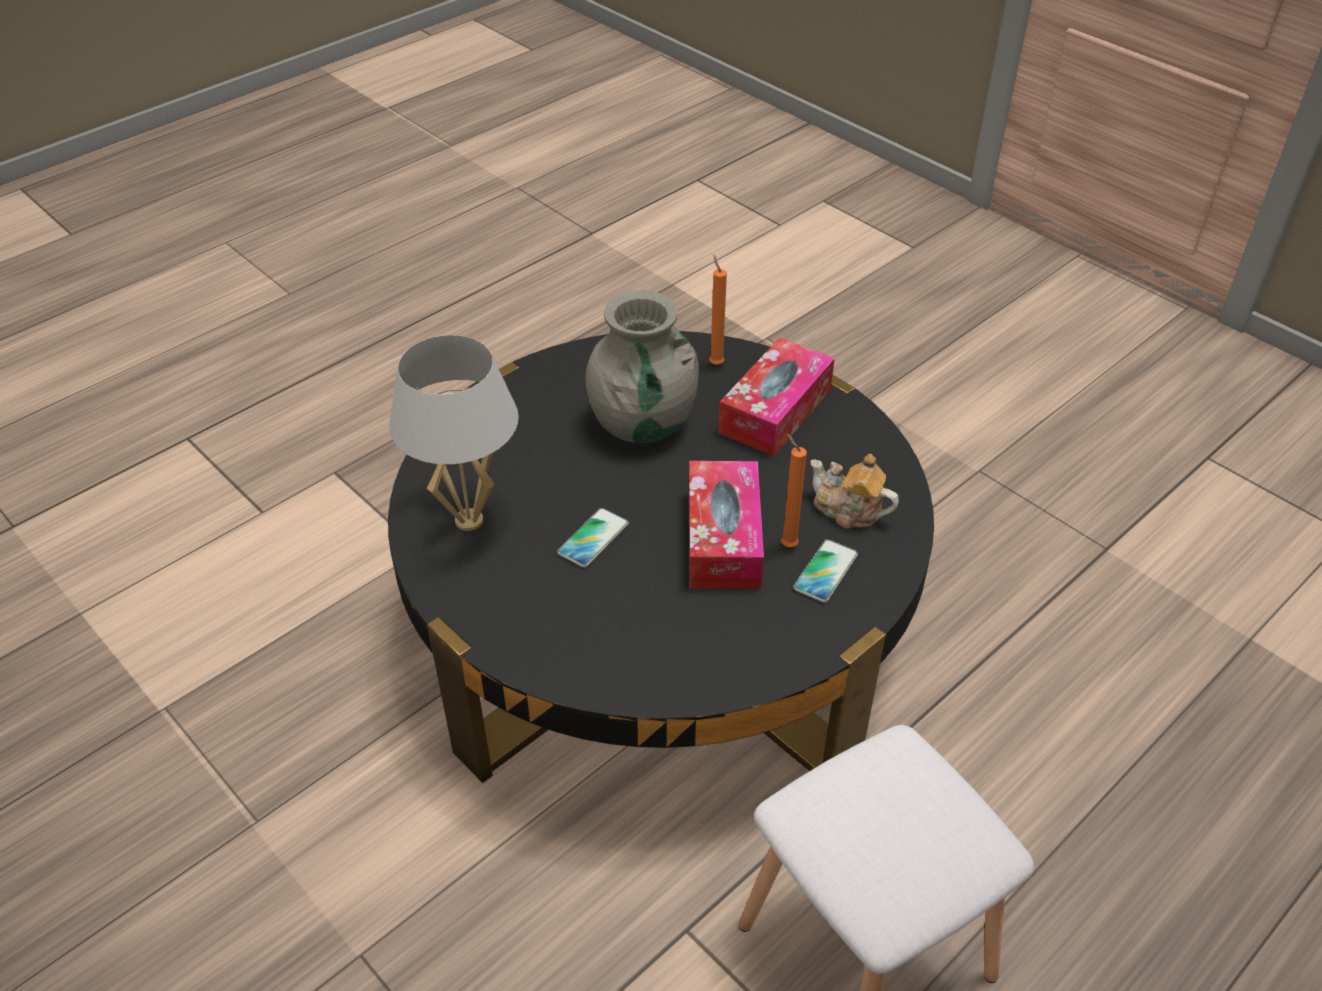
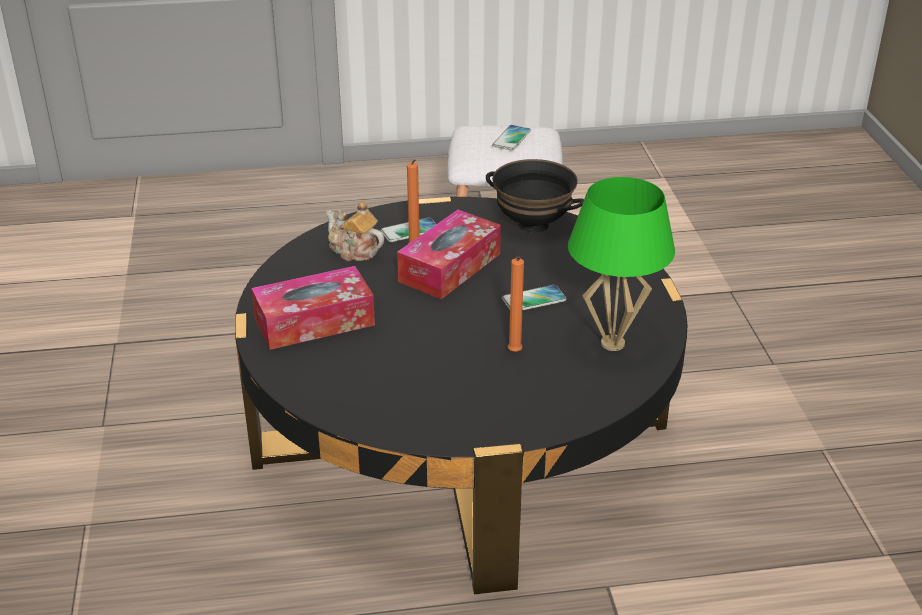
camera: 145 degrees left, 10 degrees down
white table lamp [389,335,519,531] -> green table lamp [568,177,675,351]
grey vase [585,290,699,443] -> none
orange candle [709,255,727,365] -> orange candle moved to [508,257,524,352]
teapot [811,454,899,529] -> teapot turned 150 degrees clockwise [326,201,384,261]
none -> black bowl [486,159,584,233]
none -> phone [492,125,531,150]

